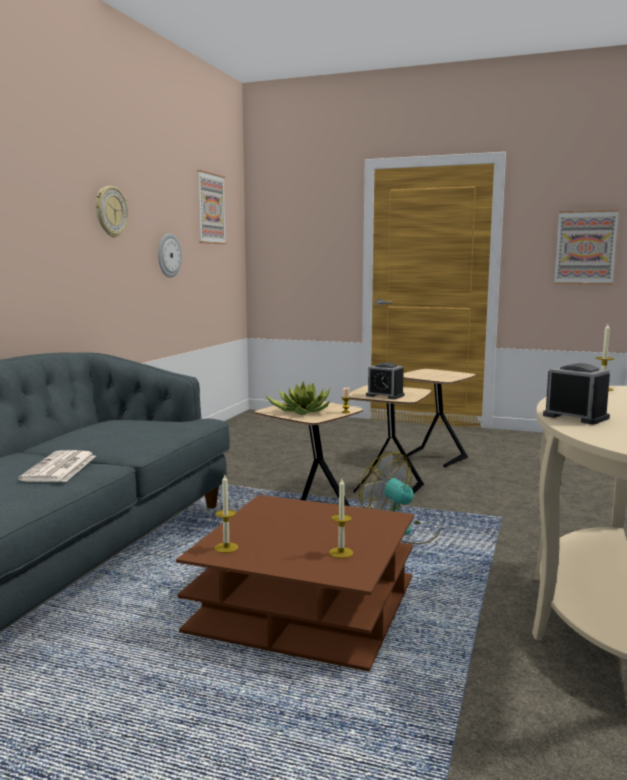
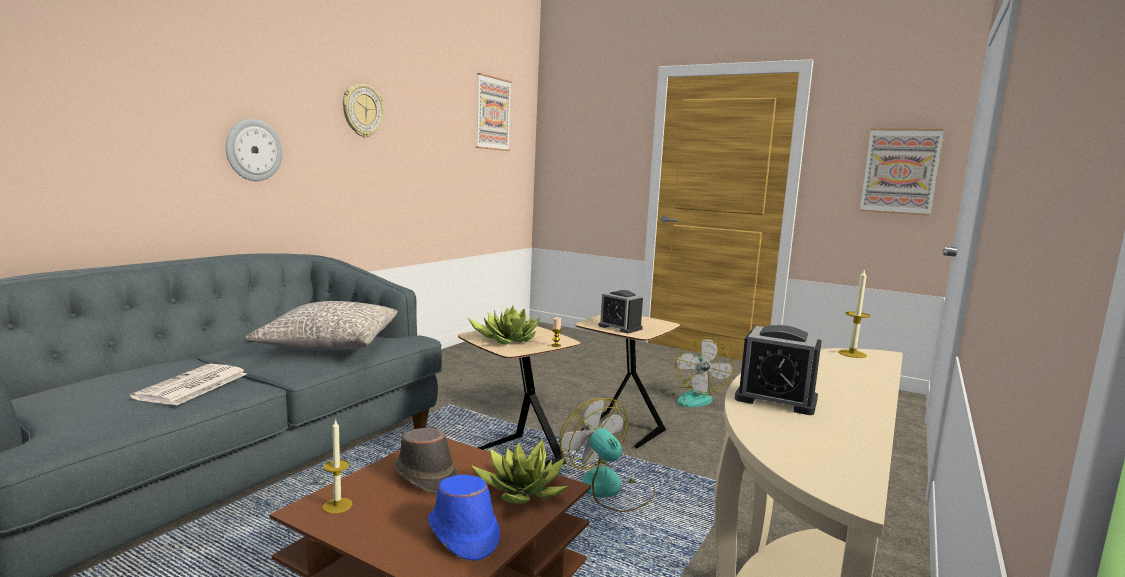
camera: 10 degrees right, 0 degrees up
wall clock [158,234,182,277] -> wall clock moved to [226,119,283,181]
candle [329,479,353,558] -> blue hat [428,475,500,561]
beige side table [402,369,476,467] -> fan [661,337,734,407]
alarm clock [543,363,610,424] -> alarm clock turned 150 degrees clockwise [735,325,822,415]
none -> grey pillow [245,301,398,350]
none -> brown hat [393,428,458,494]
none -> potted plant [471,439,568,504]

